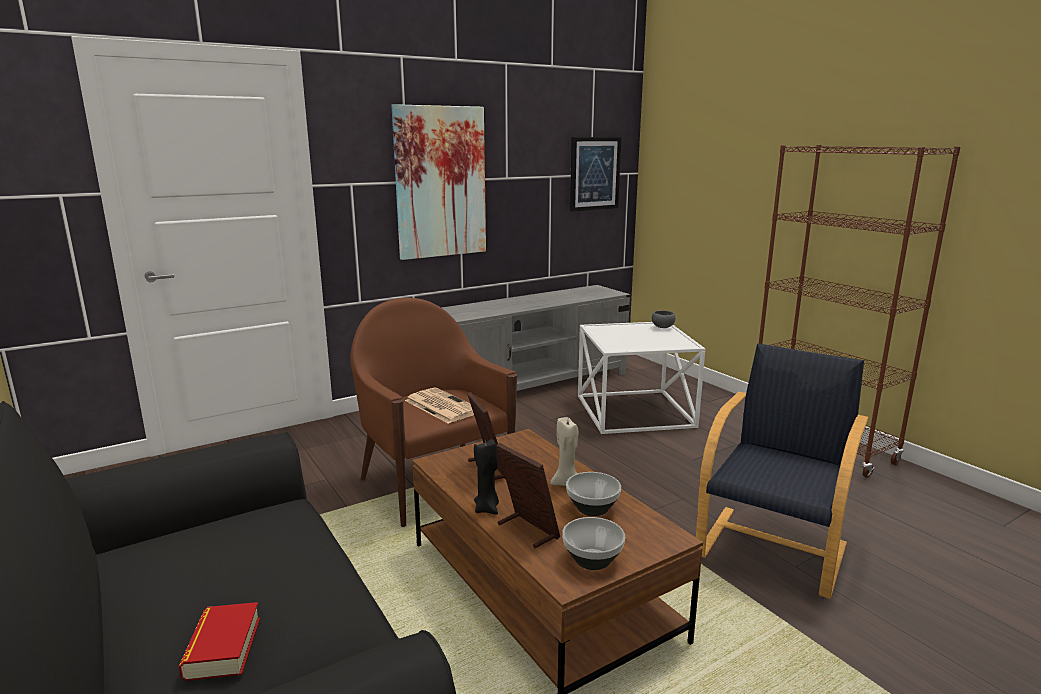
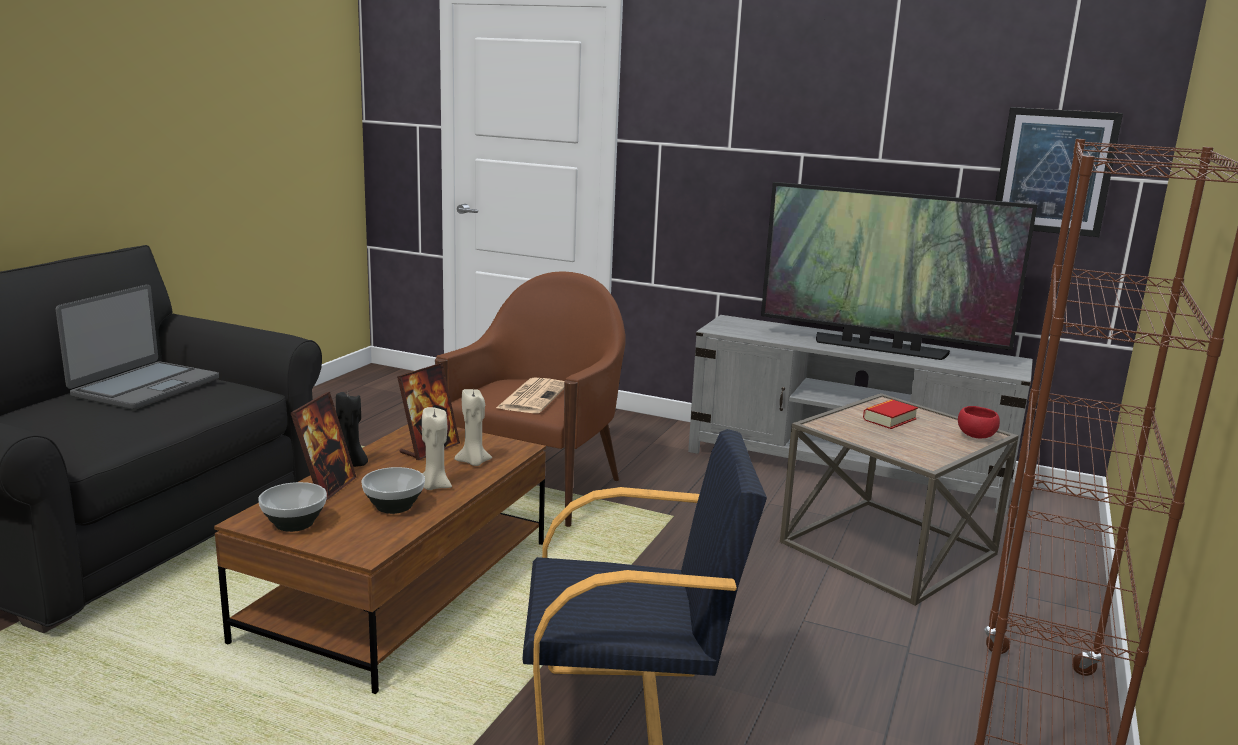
camera: 55 degrees right, 0 degrees up
book [179,602,260,681] -> book moved to [863,399,918,429]
picture [391,104,486,260] -> none
white side table [578,322,705,434] -> brown side table [780,393,1019,606]
grey bowl [652,310,675,328] -> red bowl [958,406,1000,438]
none -> laptop [56,284,219,410]
none -> beige candle [455,389,492,466]
none -> television [761,182,1037,360]

